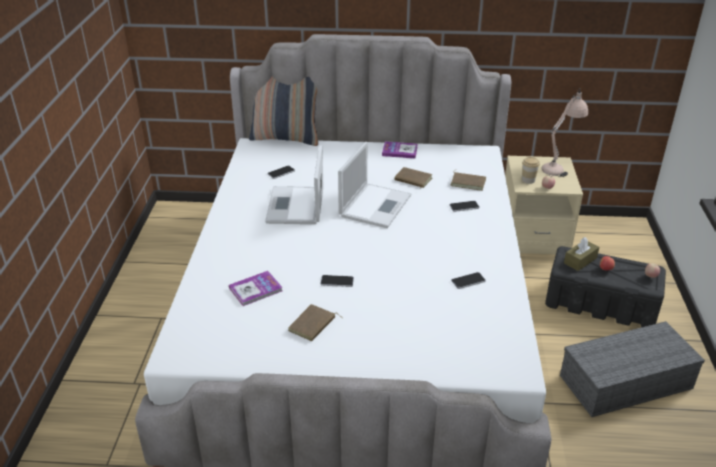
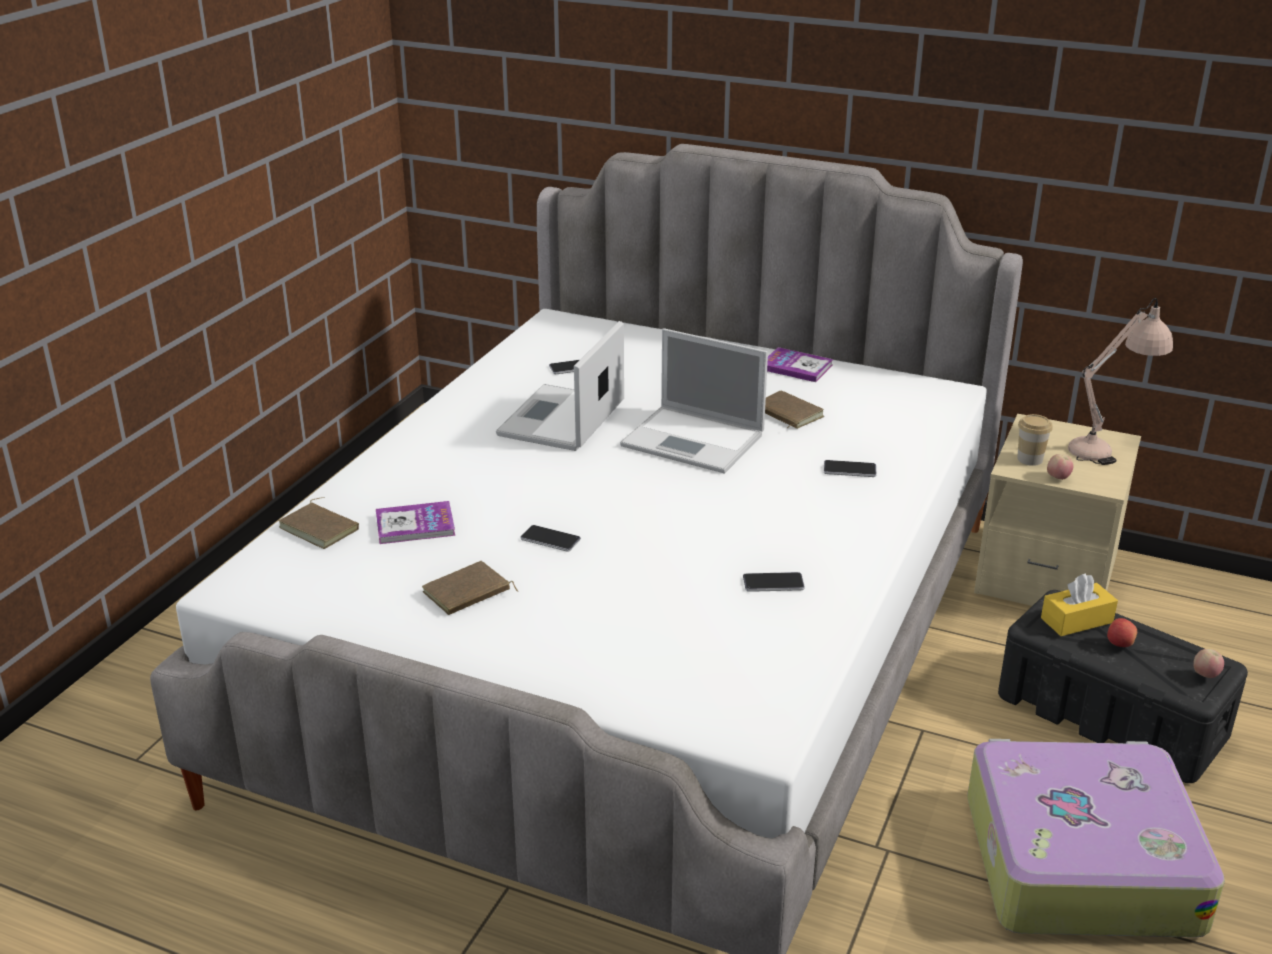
camera: 20 degrees right, 5 degrees down
pillow [249,76,318,146] -> none
laptop [338,142,411,228] -> laptop turned 75 degrees clockwise [620,328,768,473]
brown book [450,169,486,191] -> brown book moved to [279,497,359,549]
grey storage box [560,321,705,417] -> suitcase [967,739,1225,938]
brown tissue box [564,237,599,271] -> yellow tissue box [1041,573,1118,636]

